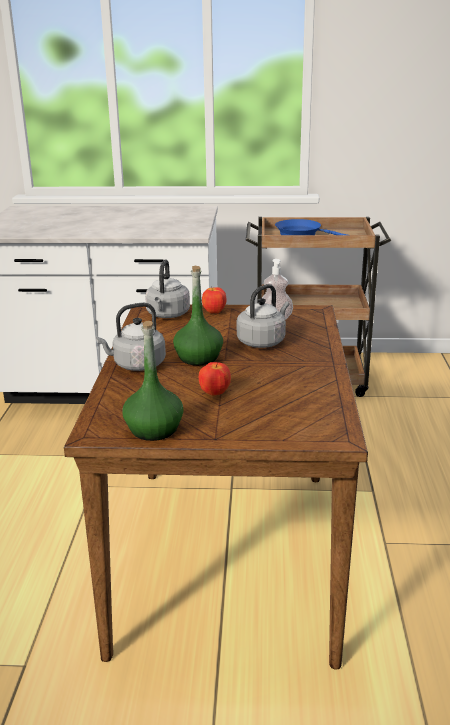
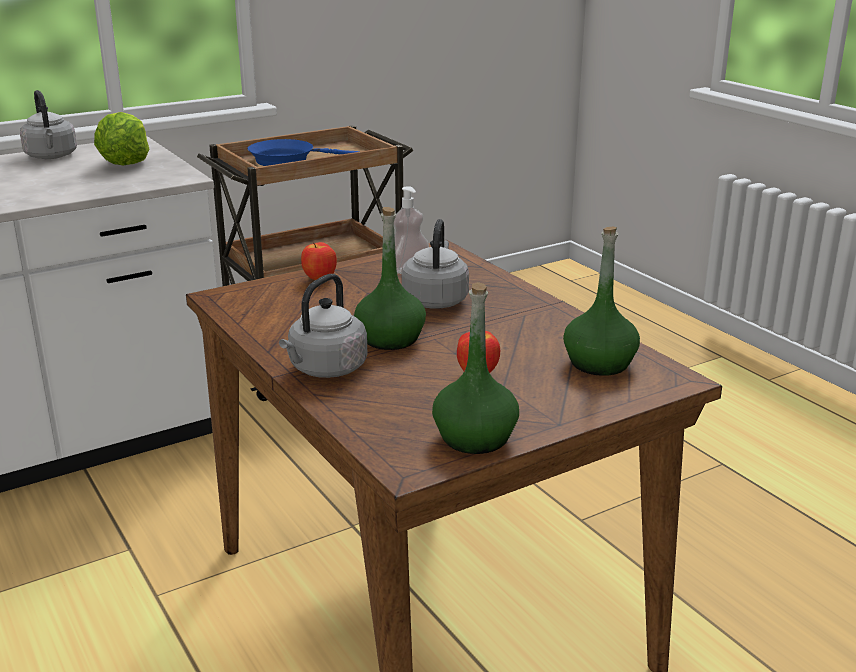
camera: 35 degrees left, 0 degrees up
grey kettle [145,260,190,318] -> grey kettle moved to [20,90,77,159]
none -> lettuce [94,112,149,165]
none -> green bottle [563,226,640,376]

